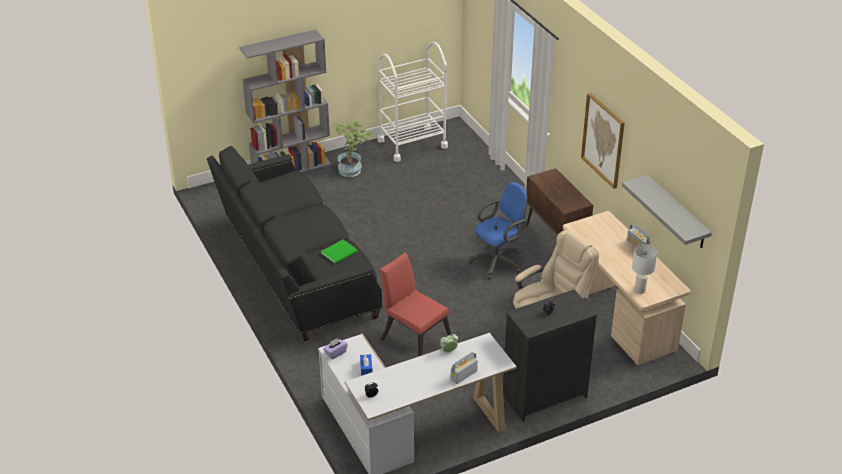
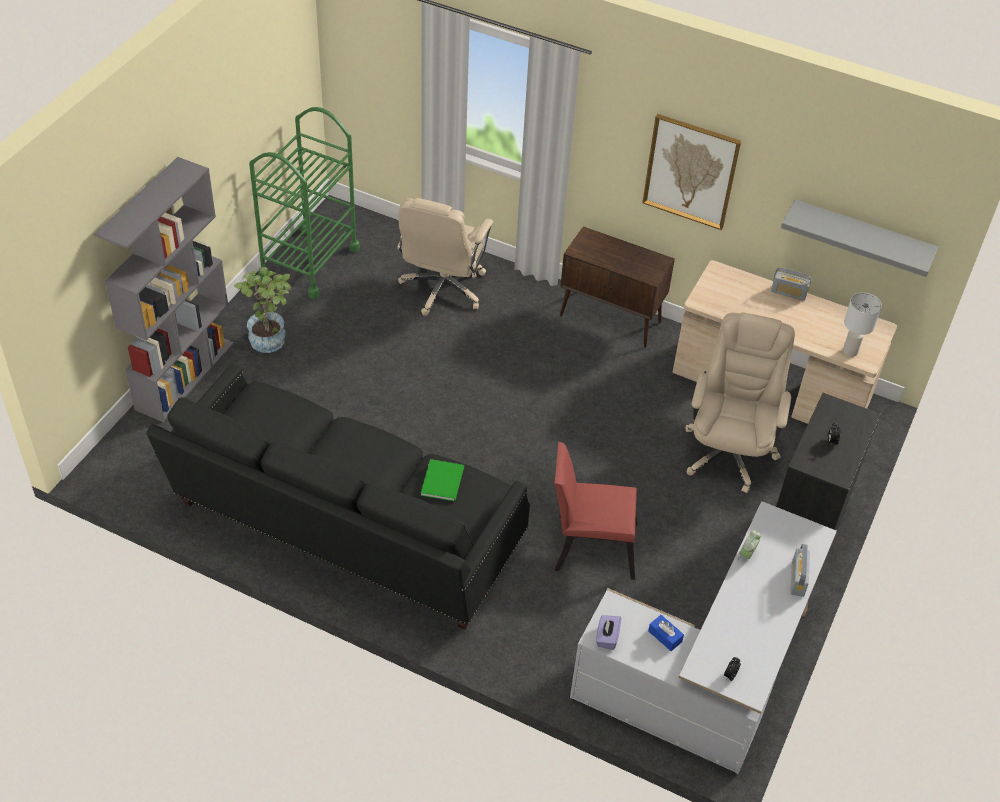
camera: 40 degrees left, 10 degrees up
white cart [378,42,448,162] -> green cart [249,107,360,299]
blue office chair [468,182,527,280] -> none
none -> beige office chair [397,198,493,316]

